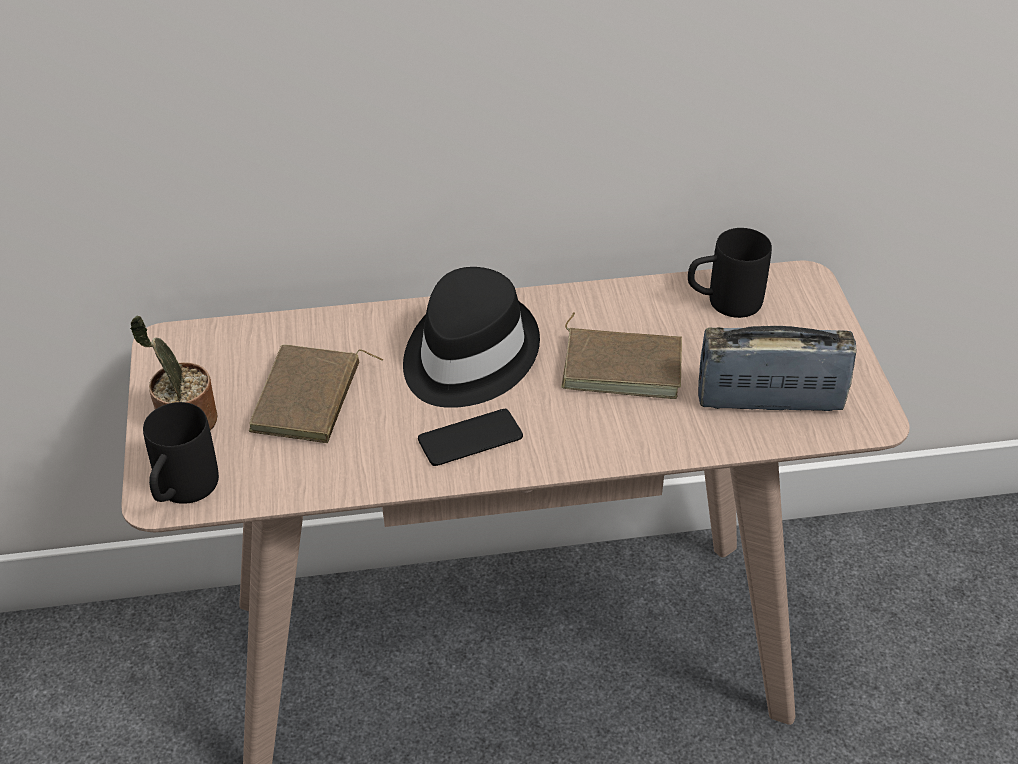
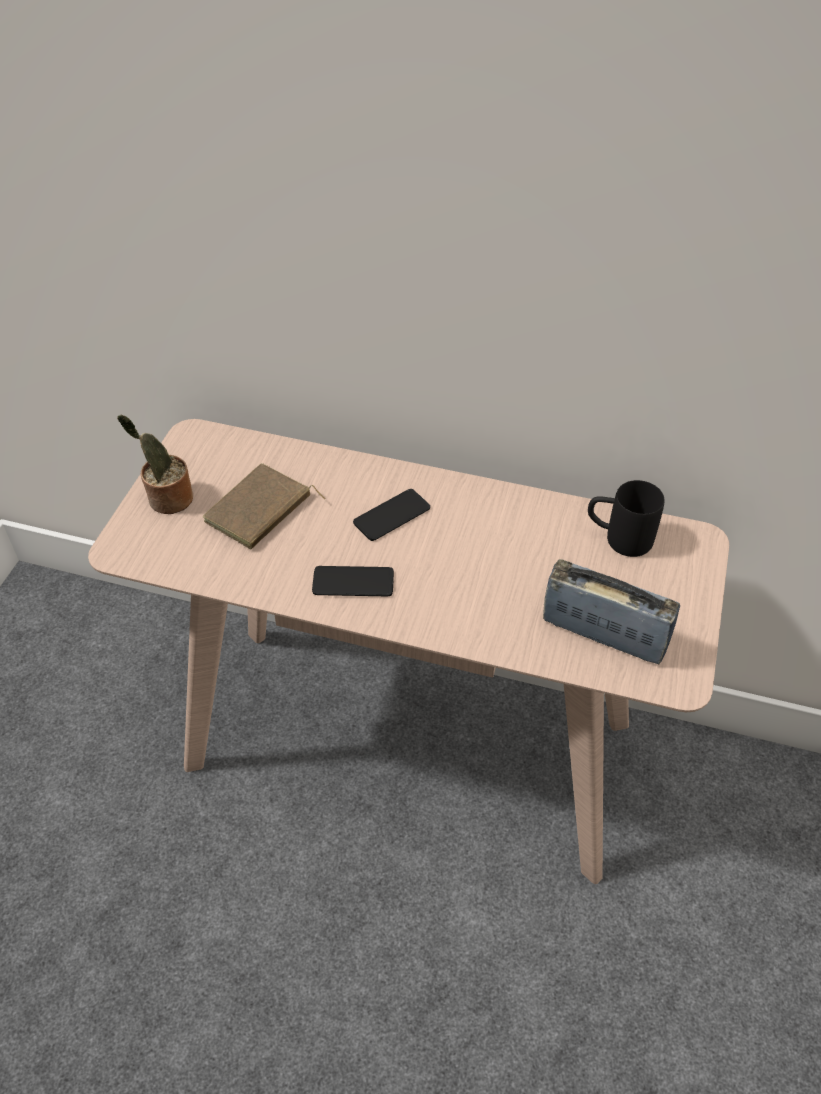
camera: 25 degrees right, 5 degrees up
black mug [143,402,219,504] -> none
black hat [403,267,540,408] -> phone [353,489,430,541]
brown book [561,312,682,399] -> none

